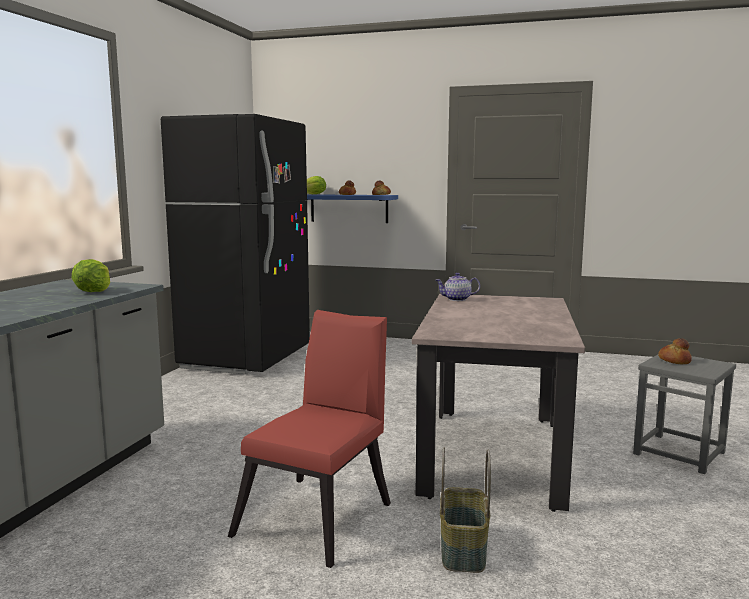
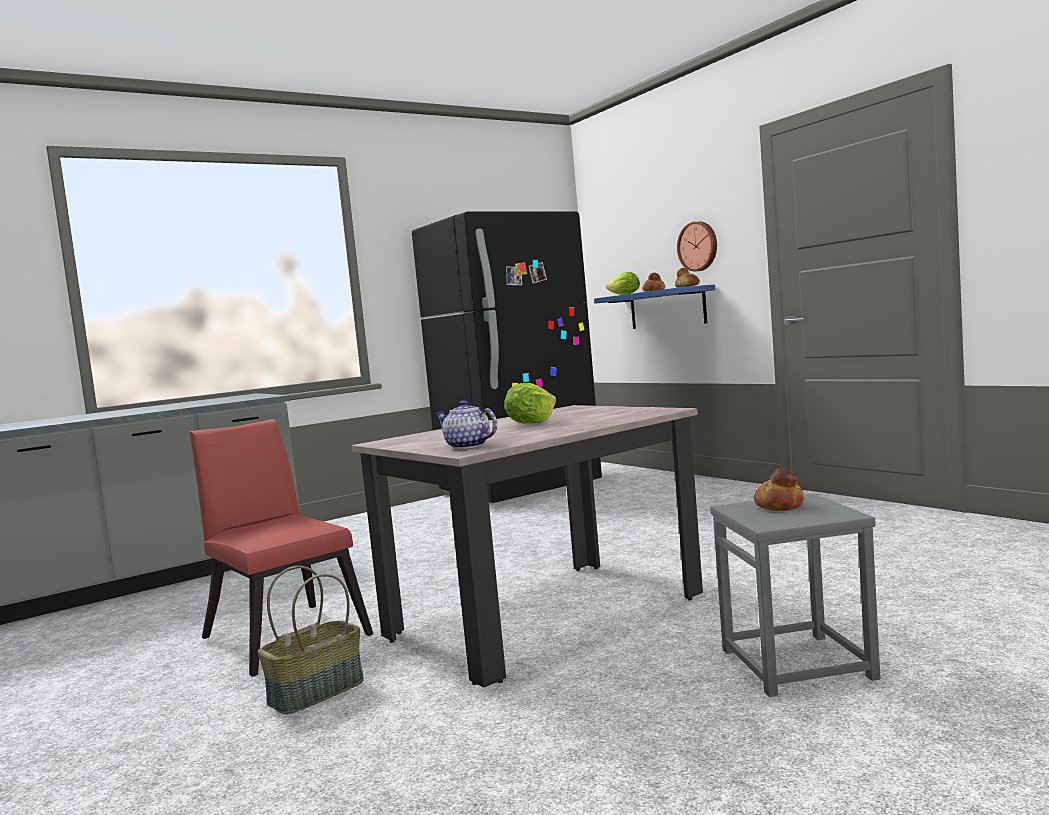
camera: 40 degrees right, 5 degrees down
lettuce [71,259,110,292] -> lettuce moved to [504,383,556,424]
red chair [228,310,391,568] -> red chair turned 105 degrees counterclockwise [189,419,373,677]
teapot [435,273,480,301] -> teapot moved to [435,400,497,449]
none -> wall clock [677,221,717,271]

